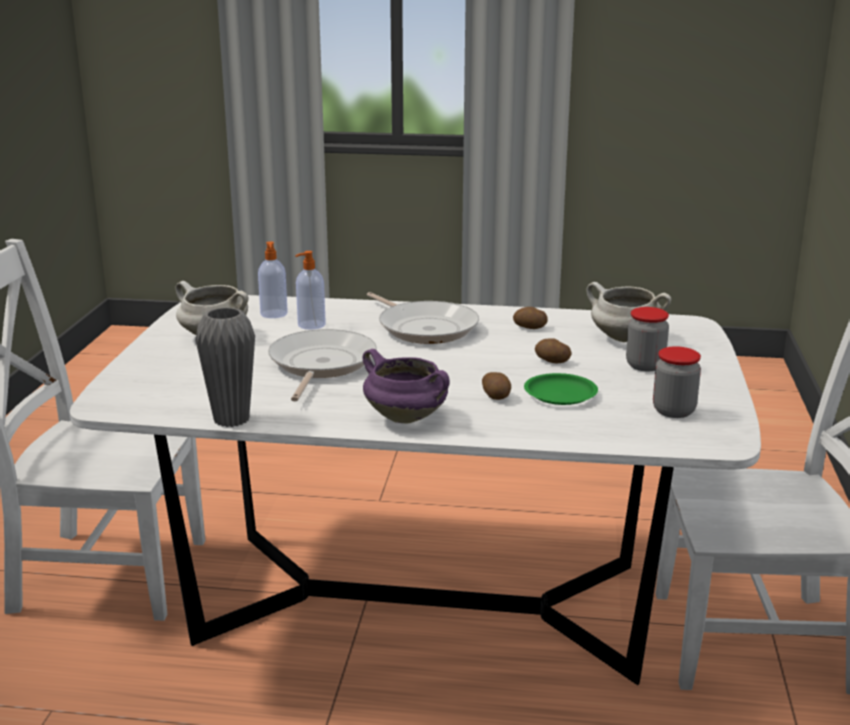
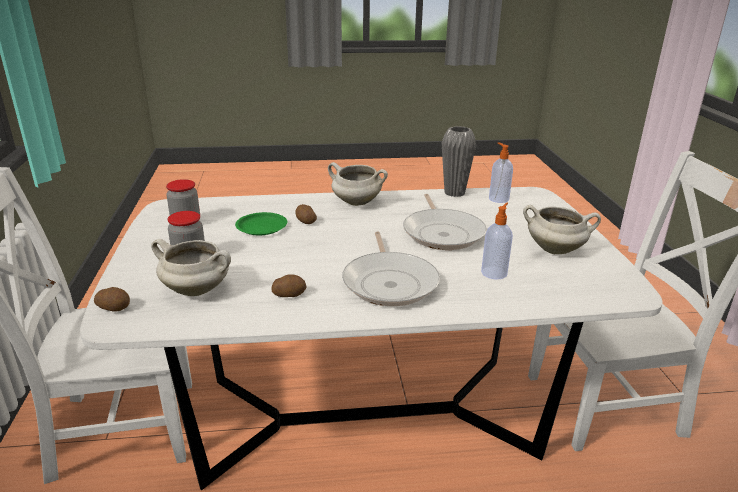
camera: 165 degrees right, 5 degrees up
soap dispenser [258,241,288,318] -> soap dispenser moved to [489,142,513,203]
purple cooking pot [362,349,450,423] -> white cooking pot [328,162,388,206]
frying pan [367,292,479,344] -> frying pan turned 135 degrees counterclockwise [342,231,440,306]
potato [535,338,572,363] -> potato moved to [94,287,130,312]

